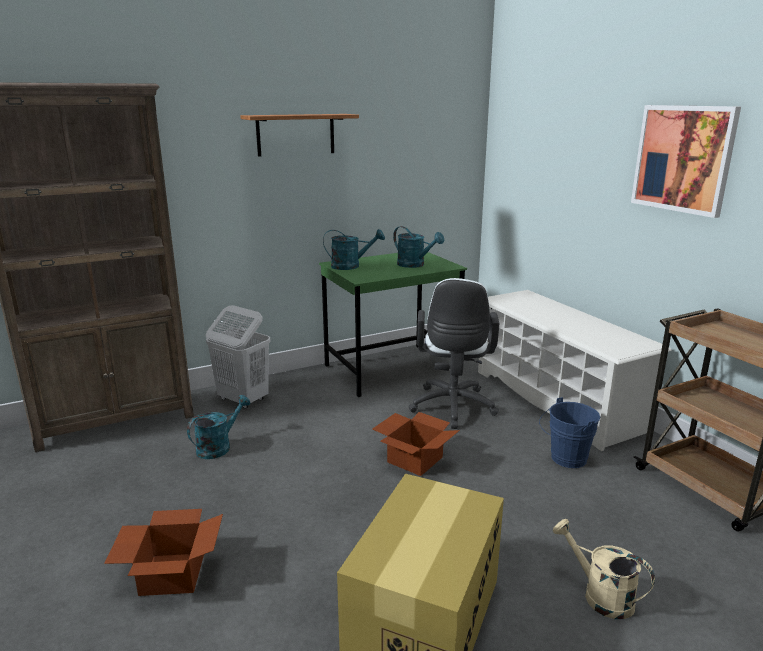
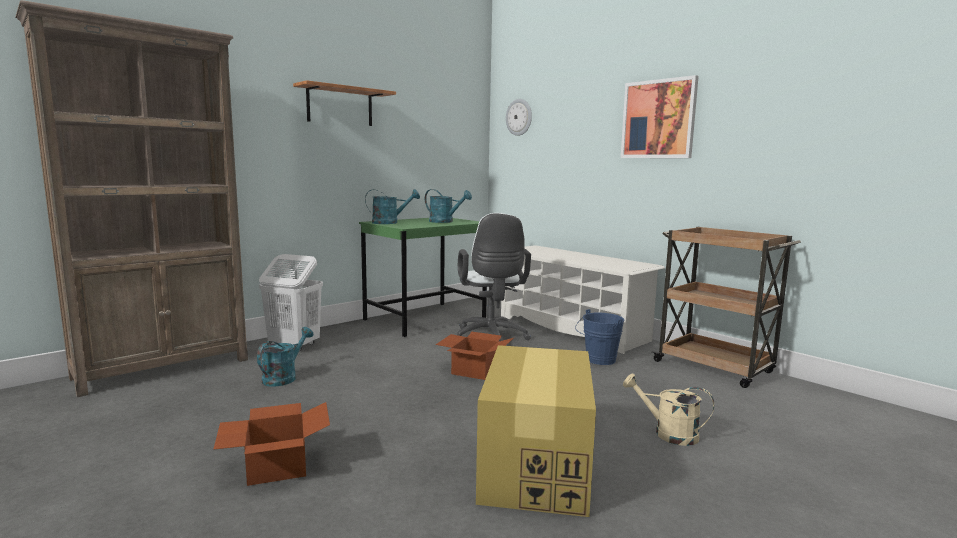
camera: 15 degrees left, 10 degrees down
none -> wall clock [506,99,532,136]

